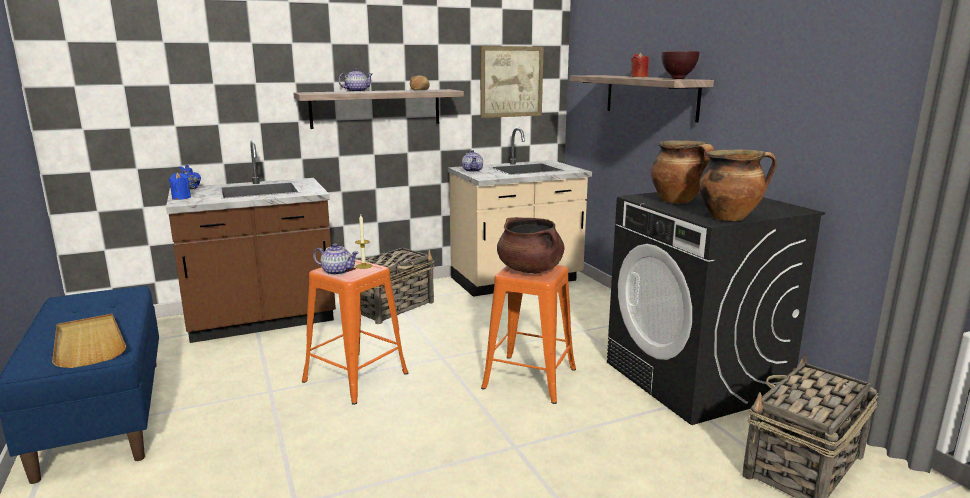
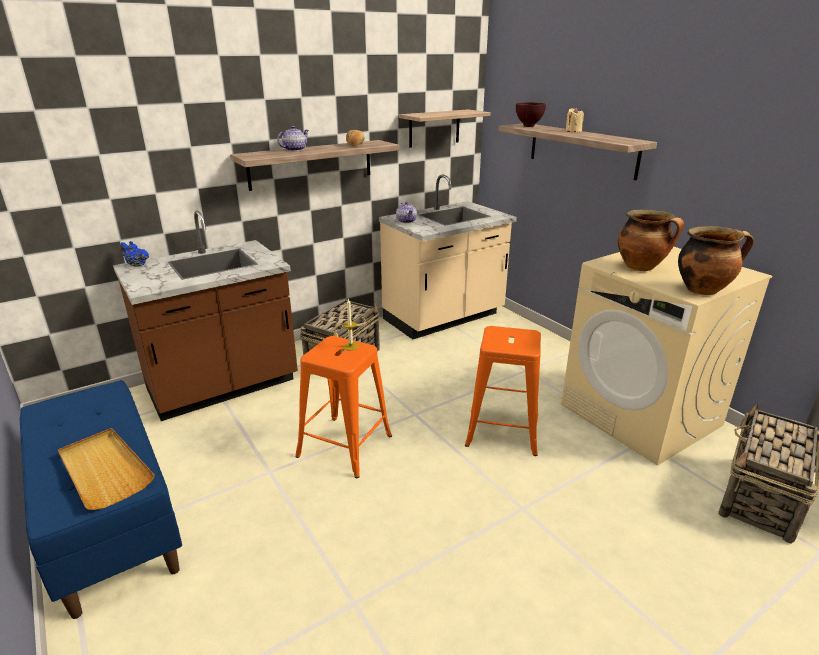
camera: 10 degrees left, 10 degrees up
blue candle [168,173,191,200] -> none
teapot [313,243,359,275] -> none
picture [480,46,544,118] -> shelf [399,109,491,148]
brown cooking pot [497,217,564,274] -> none
black washing machine [607,191,825,425] -> beige washing machine [561,247,772,466]
red candle [631,52,649,77] -> beige candle [566,107,584,132]
brown bowl [662,51,699,79] -> brown bowl moved to [516,102,546,127]

